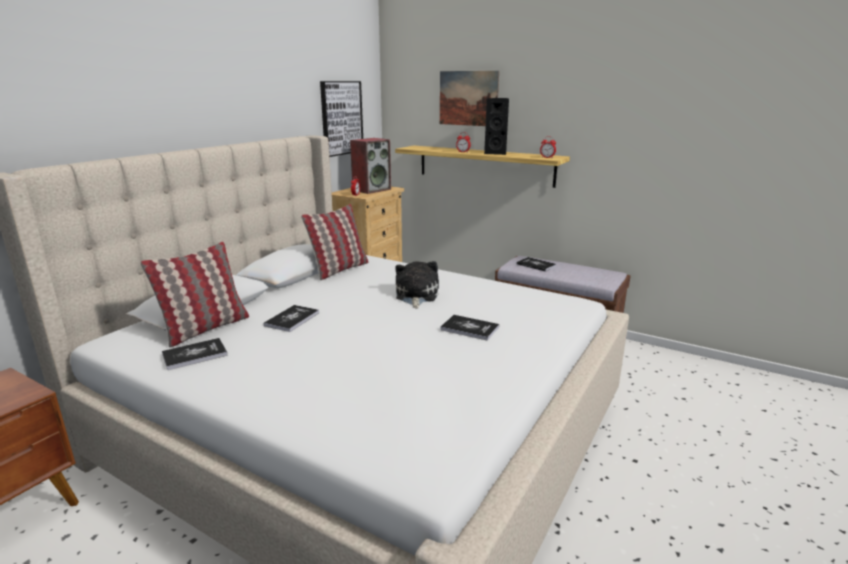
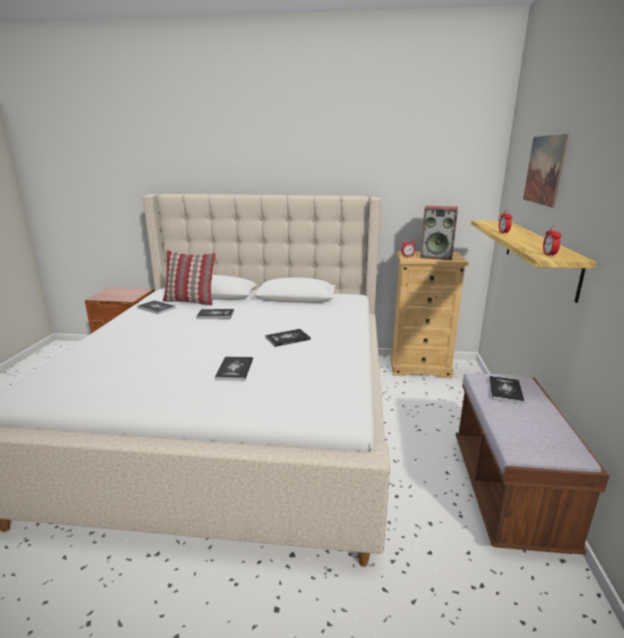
camera: 65 degrees right, 0 degrees up
pillow [301,204,368,280] -> none
picture [320,81,363,157] -> none
plush toy [395,261,439,309] -> book [265,329,311,347]
black speaker [484,98,509,155] -> none

